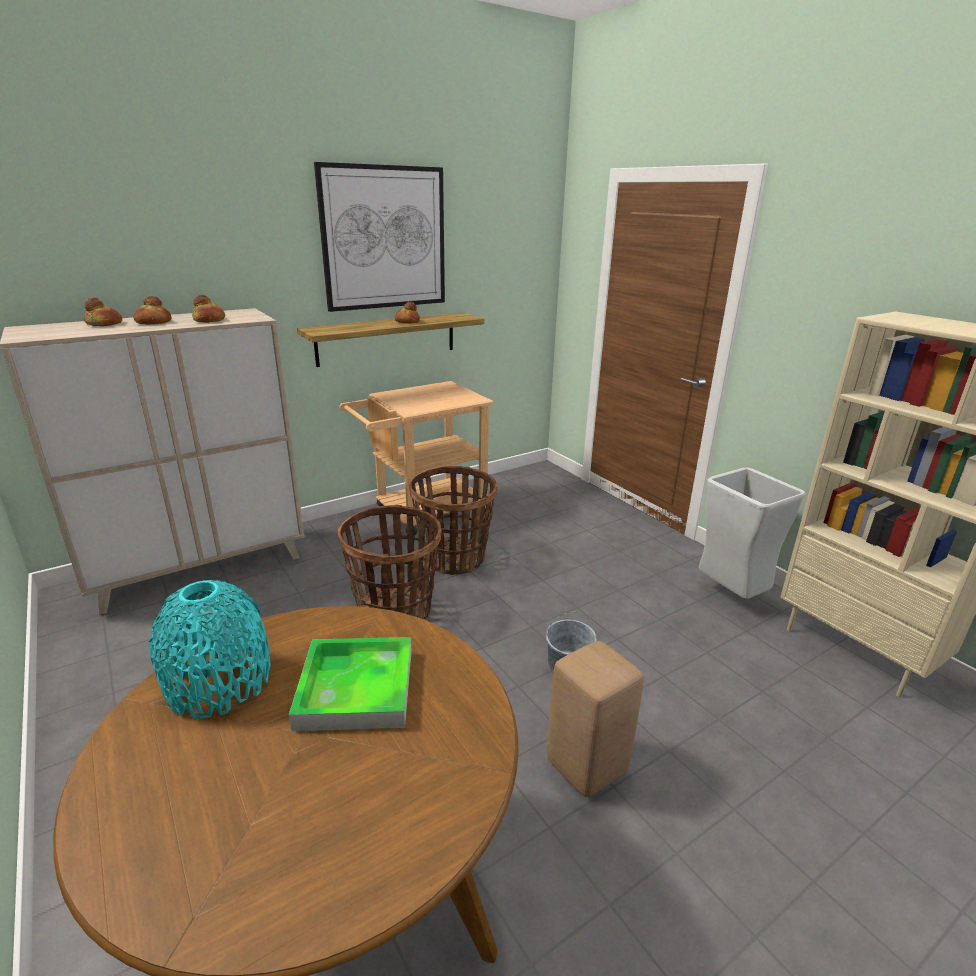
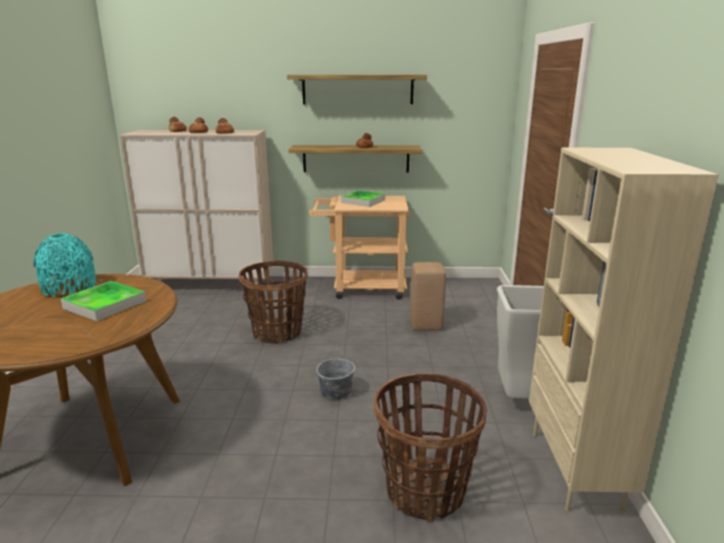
camera: 35 degrees right, 5 degrees down
picture [314,162,445,312] -> shelf [287,75,427,104]
basket [409,466,497,575] -> basket moved to [373,374,487,522]
beige stool [547,641,644,797] -> beige stool moved to [410,262,446,331]
none -> tray [341,190,385,207]

